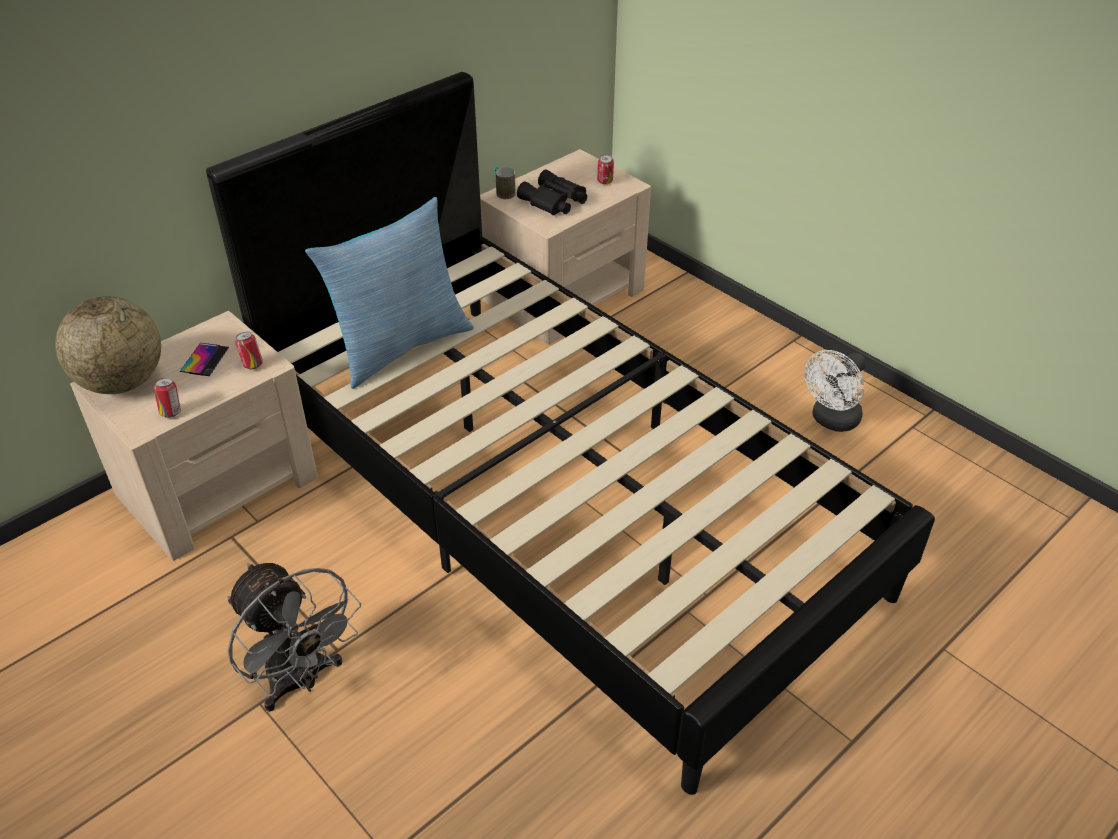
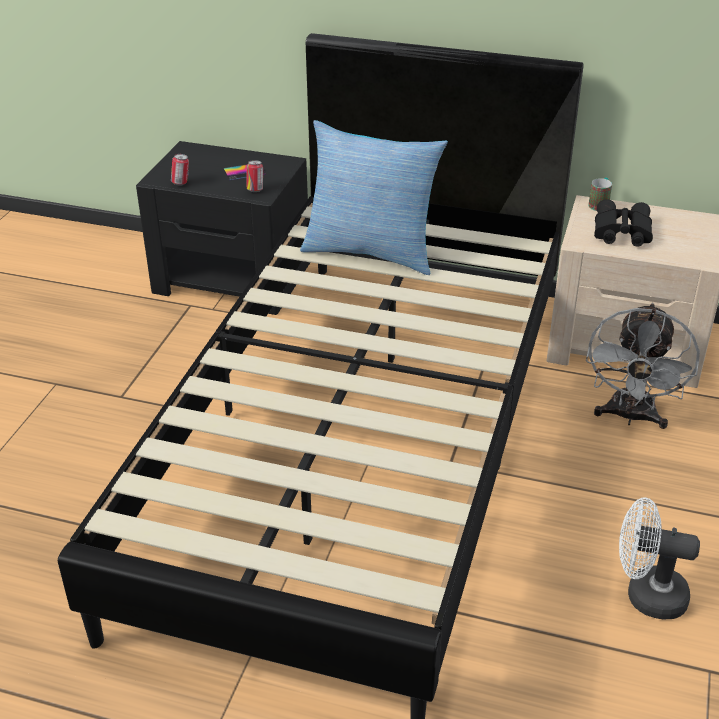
camera: 60 degrees right, 5 degrees down
globe [55,296,161,394] -> none
beige nightstand [70,311,318,561] -> black nightstand [136,141,310,315]
grey fan [227,563,361,712] -> grey fan moved to [586,303,700,429]
can [597,154,614,184] -> none

